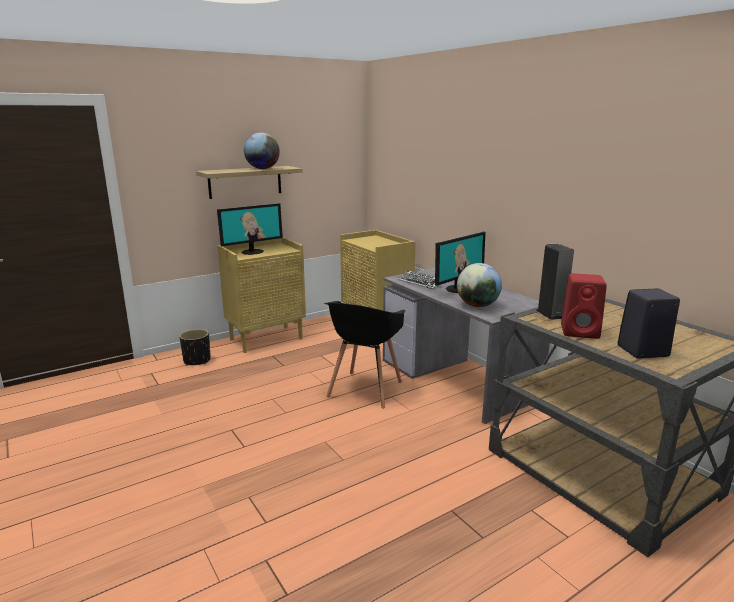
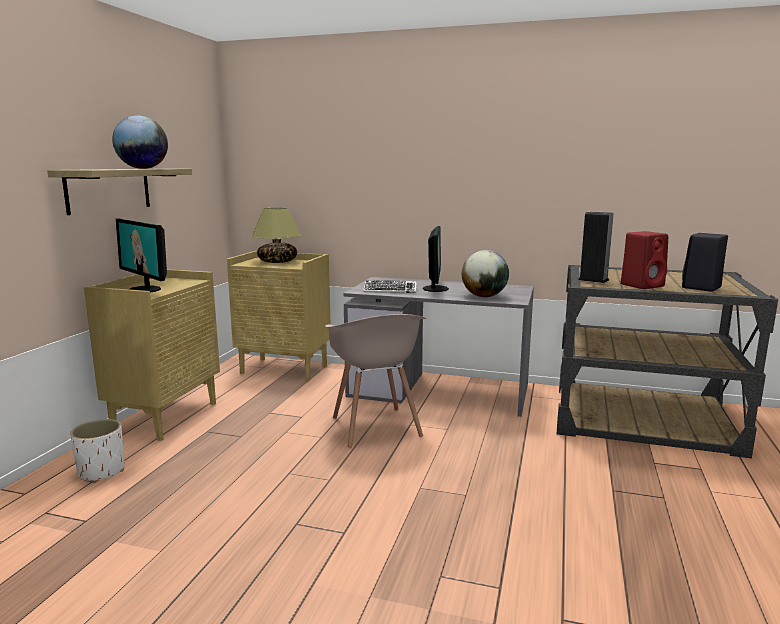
camera: 40 degrees left, 5 degrees down
black planter [179,329,211,366] -> white planter [70,419,124,483]
monitor [217,203,283,255] -> monitor turned 120 degrees clockwise [116,219,167,292]
black chair [324,301,405,409] -> beige chair [325,314,426,448]
none -> table lamp [252,208,301,263]

